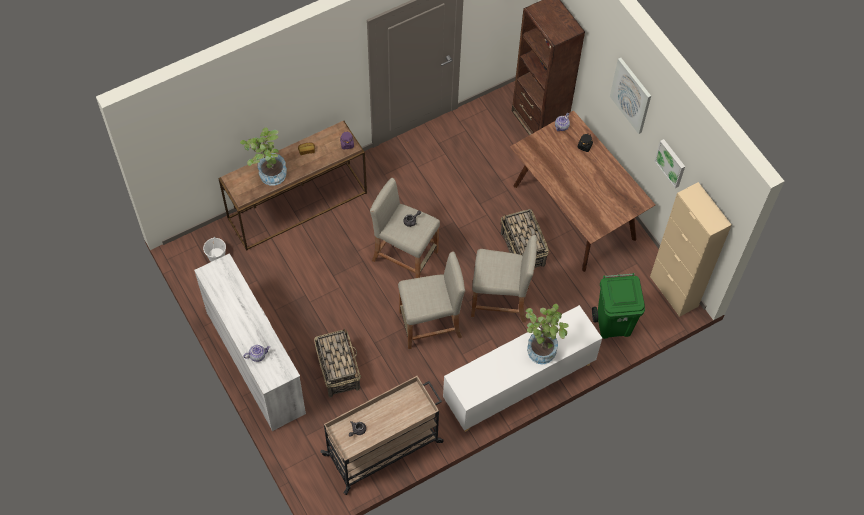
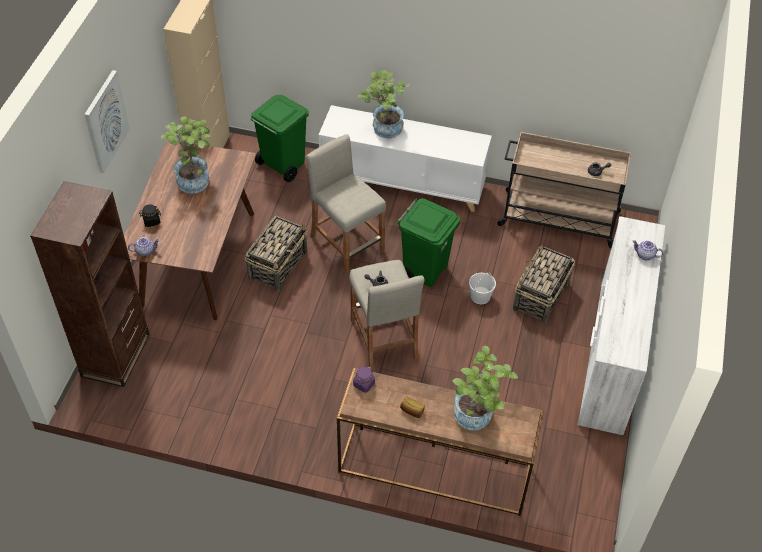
camera: 135 degrees left, 10 degrees down
white bucket [203,237,226,262] -> white bucket moved to [469,273,496,304]
beige stool [398,251,465,349] -> green trash can [397,198,460,287]
picture [654,139,685,188] -> none
none -> potted plant [161,116,210,194]

